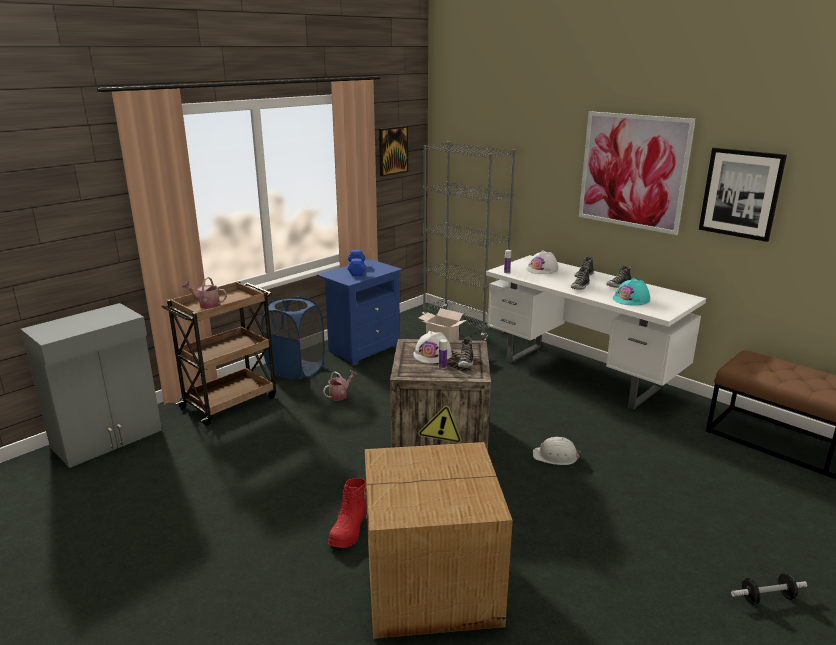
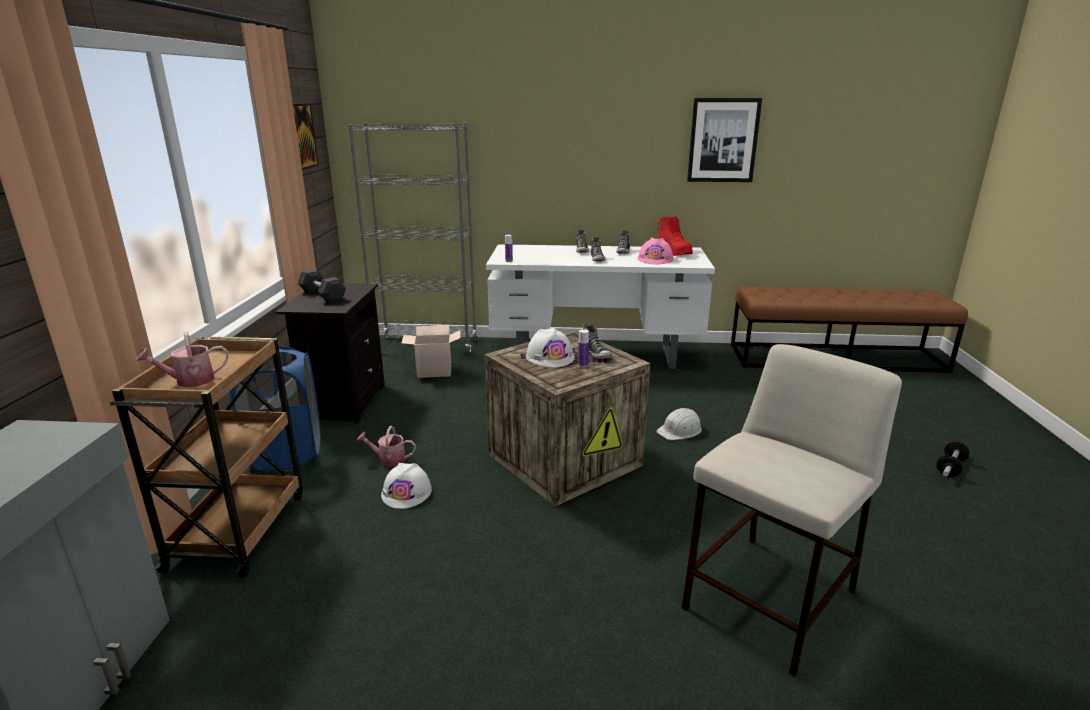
camera: 40 degrees left, 0 degrees up
blue nightstand [317,259,403,366] -> black nightstand [275,283,385,424]
watering can [323,370,357,401] -> watering can turned 90 degrees counterclockwise [357,426,416,467]
red boot [328,478,367,548] -> red boot moved to [658,216,693,256]
blue dumbbell [347,250,366,276] -> grey dumbbell [298,269,346,303]
cardboard box [365,442,513,639] -> beige stool [682,344,902,677]
white hard hat [526,251,558,274] -> white hard hat moved to [381,463,432,509]
picture [579,111,696,235] -> none
turquoise hard hat [613,278,650,306] -> pink hard hat [637,237,674,264]

